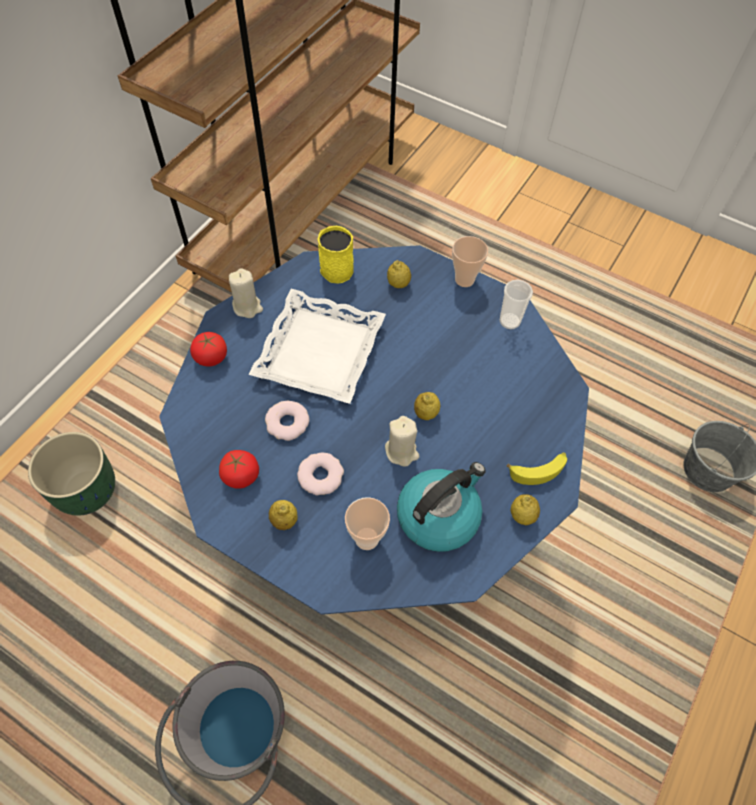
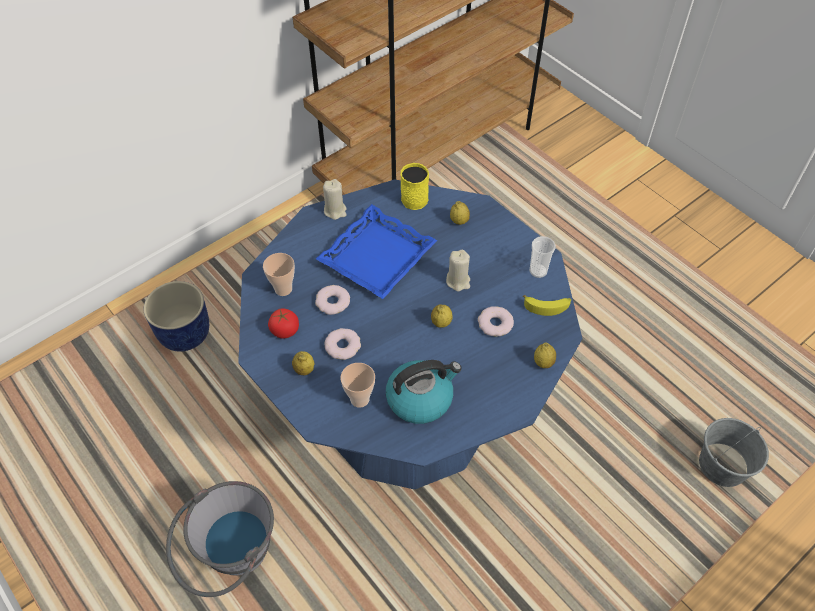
camera: 20 degrees right, 5 degrees down
green planter [28,432,115,516] -> blue planter [144,281,209,352]
tomato [190,332,227,366] -> none
white tray [248,289,386,404] -> blue tray [316,204,437,299]
beige candle [385,416,419,467] -> beige candle moved to [446,250,470,291]
cup [452,236,488,287] -> cup moved to [263,253,295,296]
banana [506,452,567,485] -> banana moved to [523,295,571,316]
lemon [511,494,540,525] -> lemon moved to [534,343,556,368]
none -> donut [478,306,514,337]

